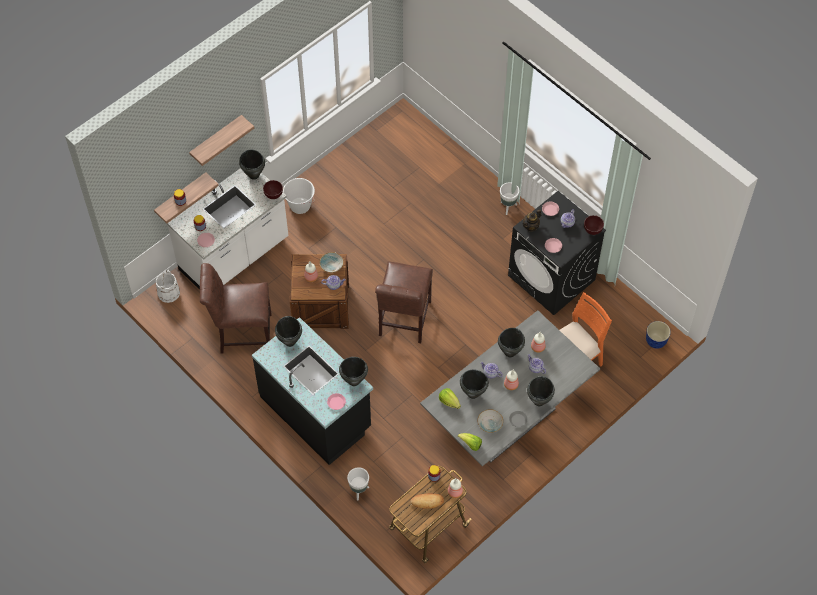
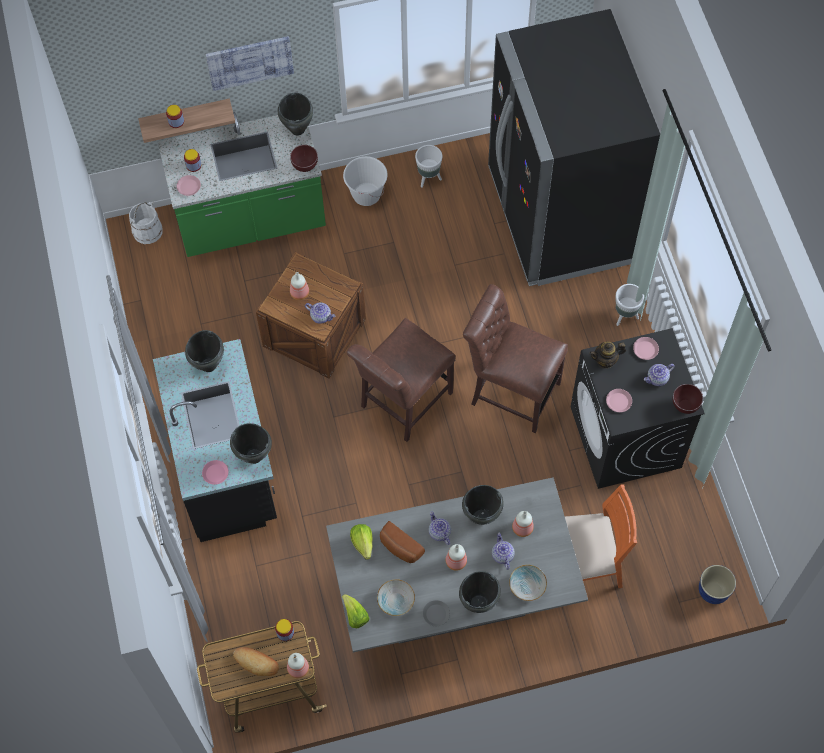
camera: 30 degrees right, 5 degrees up
white counter [167,168,289,290] -> green counter [158,112,326,257]
shelf [189,115,254,166] -> picture [206,36,294,91]
brown chair [200,263,272,354] -> brown chair moved to [463,284,568,433]
bowl [320,252,344,273] -> bowl moved to [509,565,547,601]
white planter [347,467,369,501] -> white planter moved to [415,145,442,188]
black cooking pot [460,370,489,399] -> bread [380,521,425,563]
none -> black fridge [488,9,660,286]

